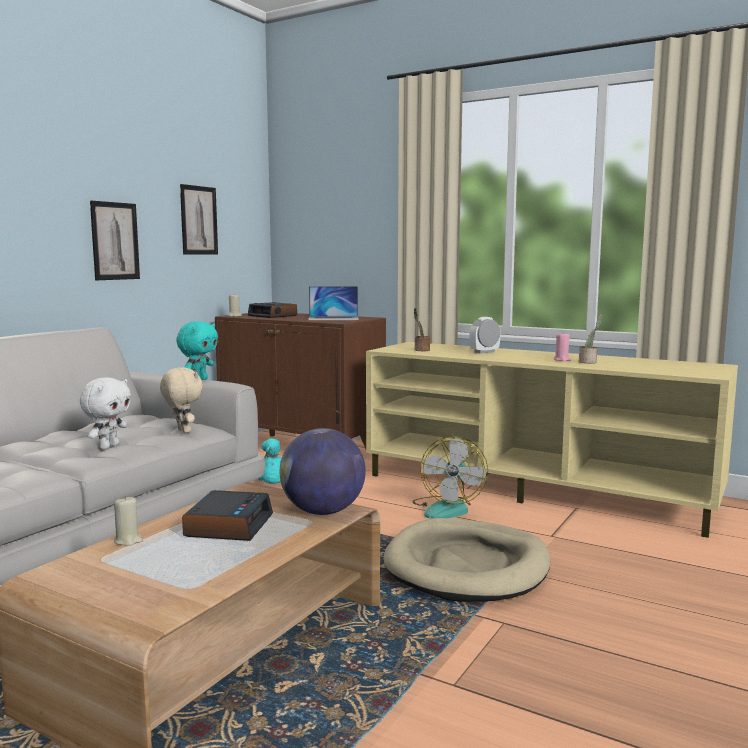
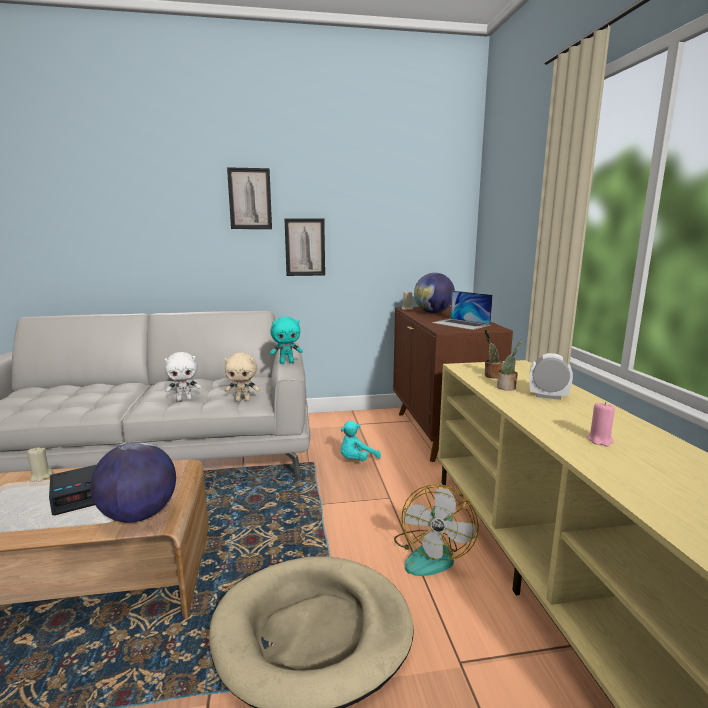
camera: 50 degrees right, 5 degrees up
beige plush toy [160,367,203,433] -> beige plush toy turned 75 degrees clockwise [224,353,260,401]
picture [180,184,218,255] -> picture moved to [227,167,272,229]
alarm clock [248,302,297,318] -> globe [414,273,455,313]
fan [412,436,488,519] -> fan turned 45 degrees counterclockwise [394,485,479,576]
potted plant [579,314,602,364] -> potted plant moved to [497,340,522,391]

